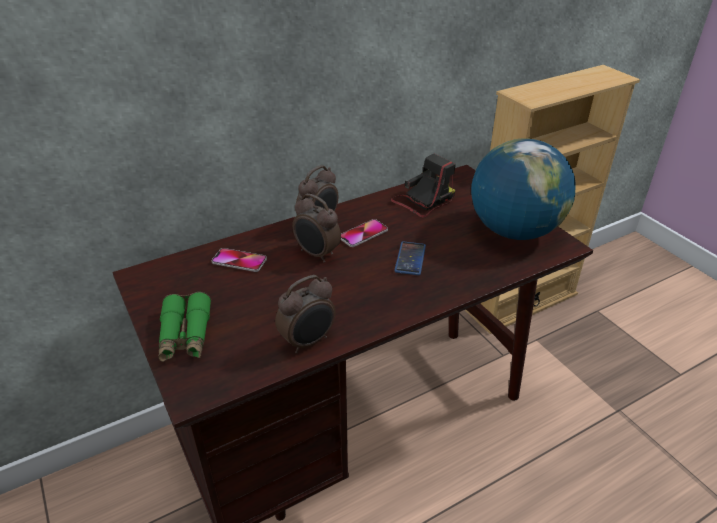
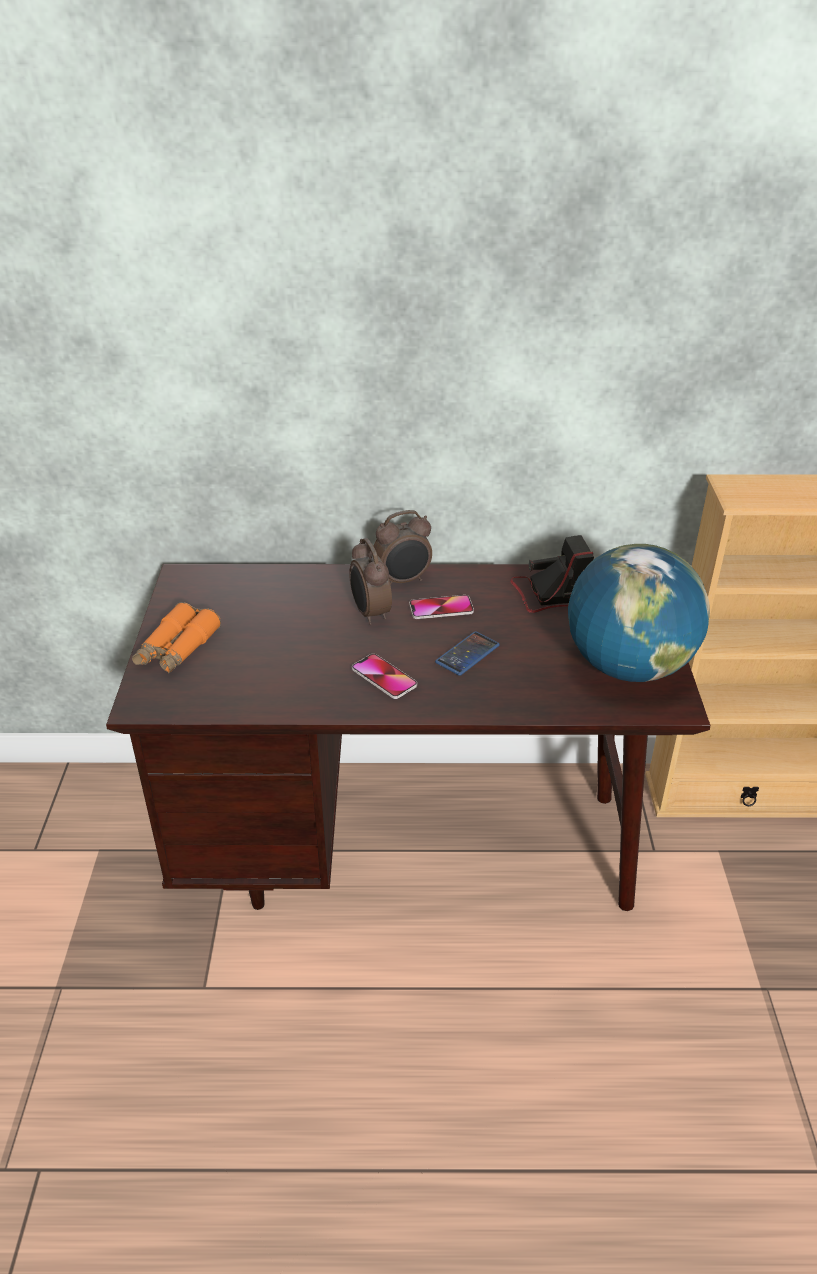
camera: 30 degrees right, 0 degrees up
green binoculars [158,292,211,362] -> orange binoculars [132,602,221,674]
phone [212,248,267,272] -> phone moved to [352,654,417,699]
alarm clock [275,275,336,354] -> none

